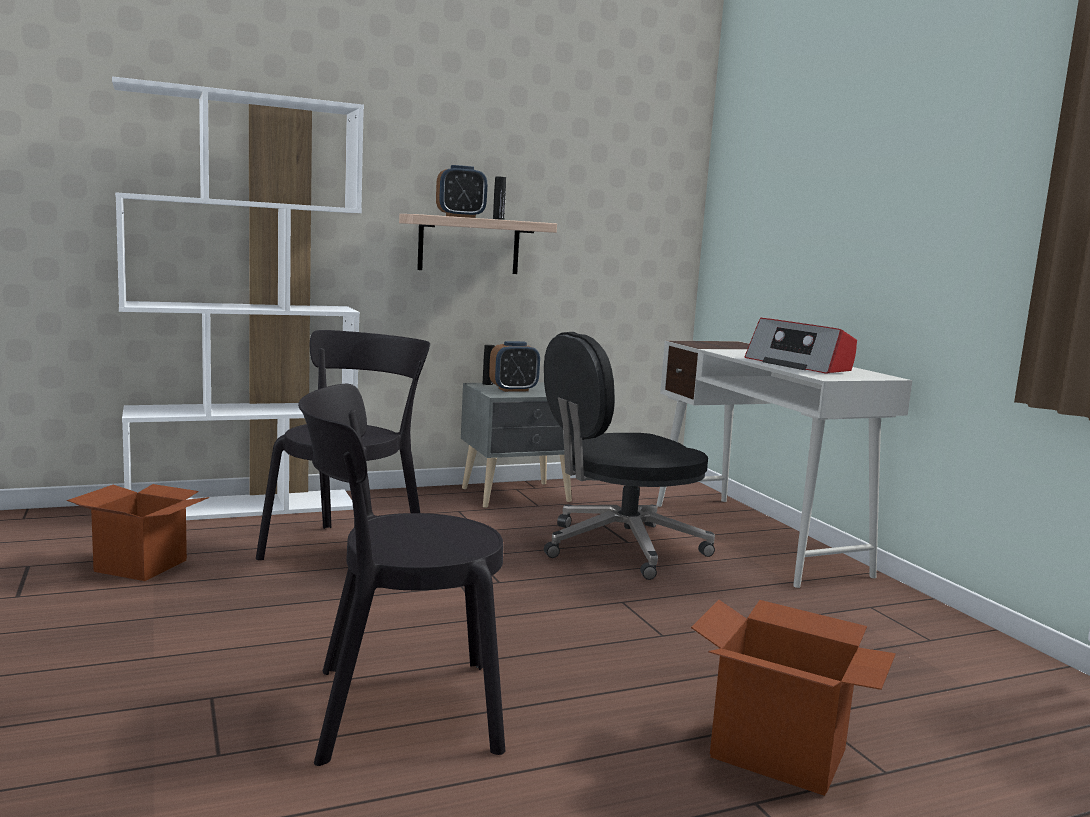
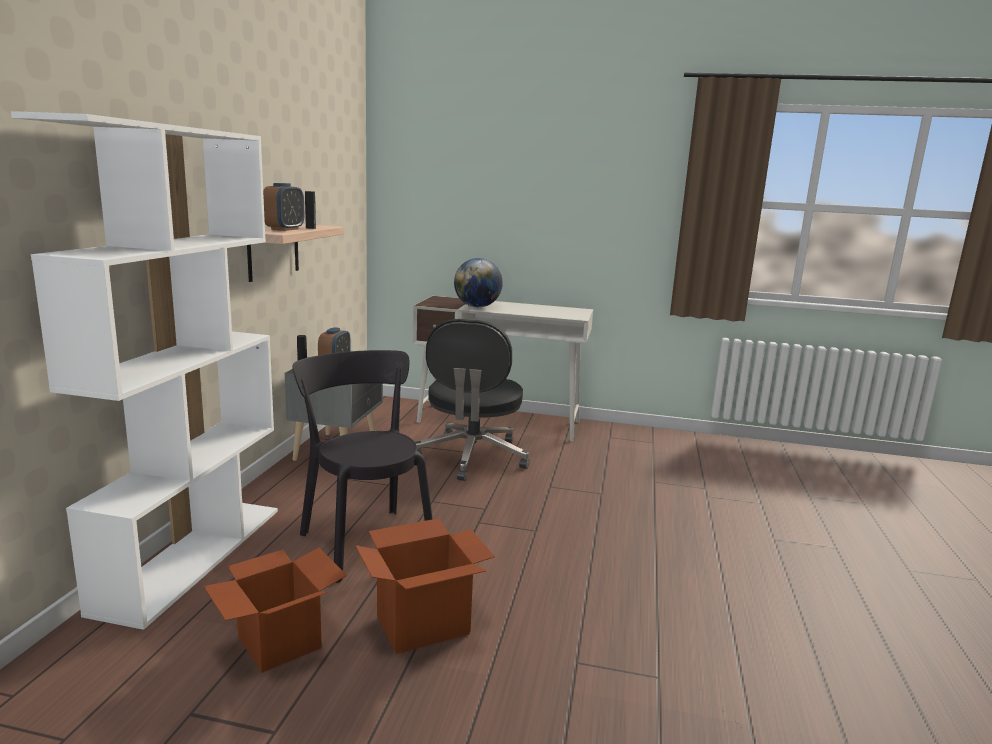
camera: 55 degrees left, 5 degrees up
black chair [298,384,505,766] -> none
cardboard box [691,600,896,796] -> cardboard box moved to [355,518,495,654]
radio [744,318,857,374] -> none
none -> globe [454,258,503,307]

